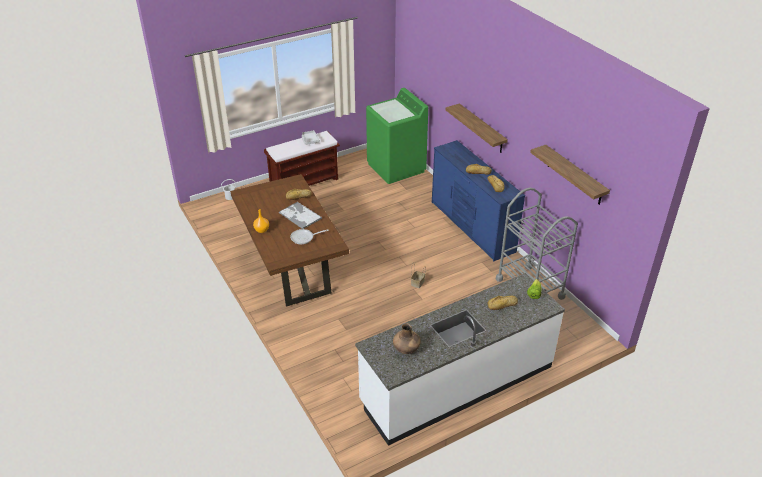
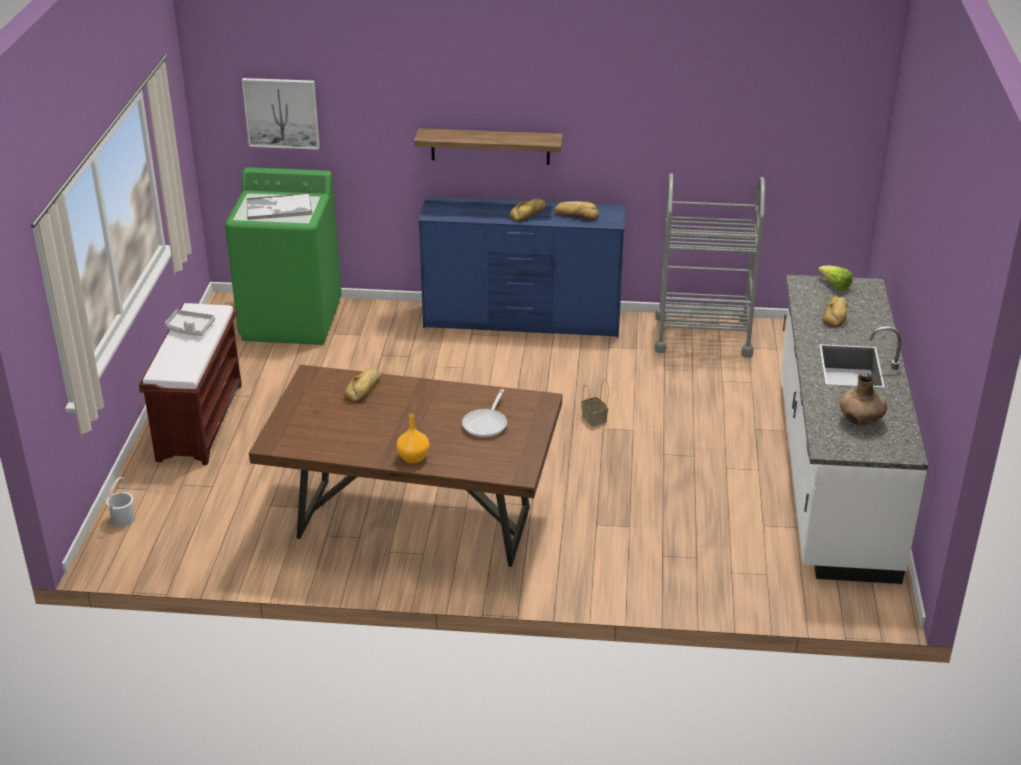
camera: 55 degrees left, 5 degrees down
tray [279,202,322,229] -> tray moved to [246,193,313,220]
shelf [530,145,610,205] -> none
none -> picture [242,78,320,150]

